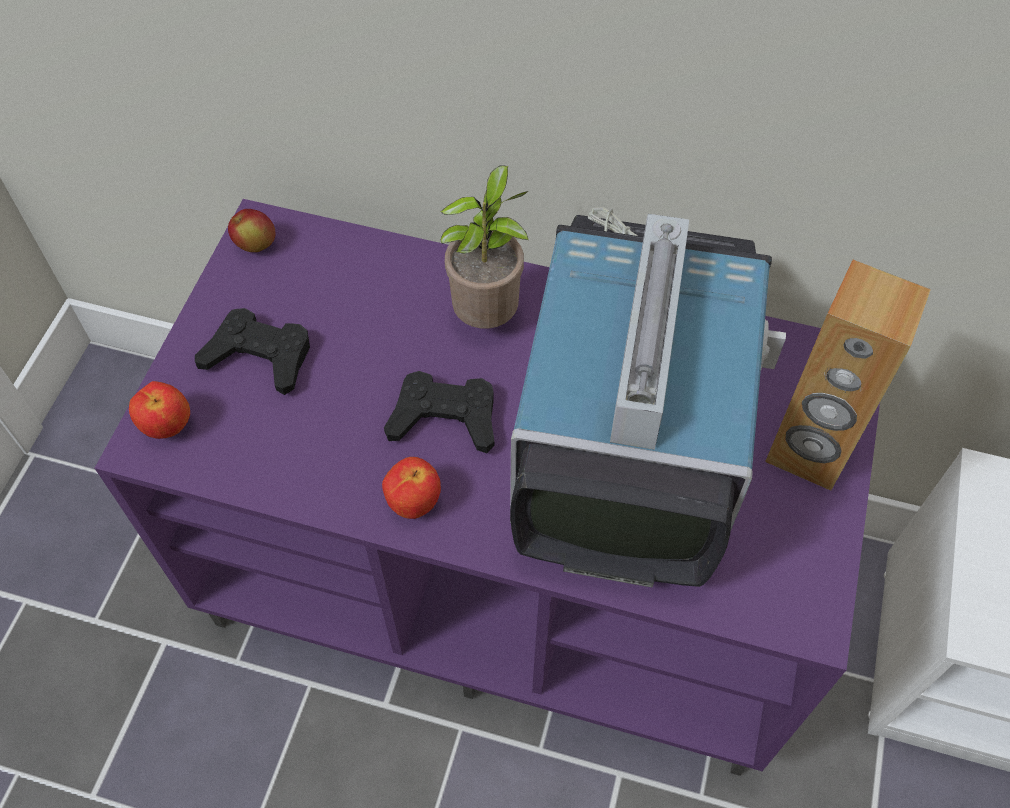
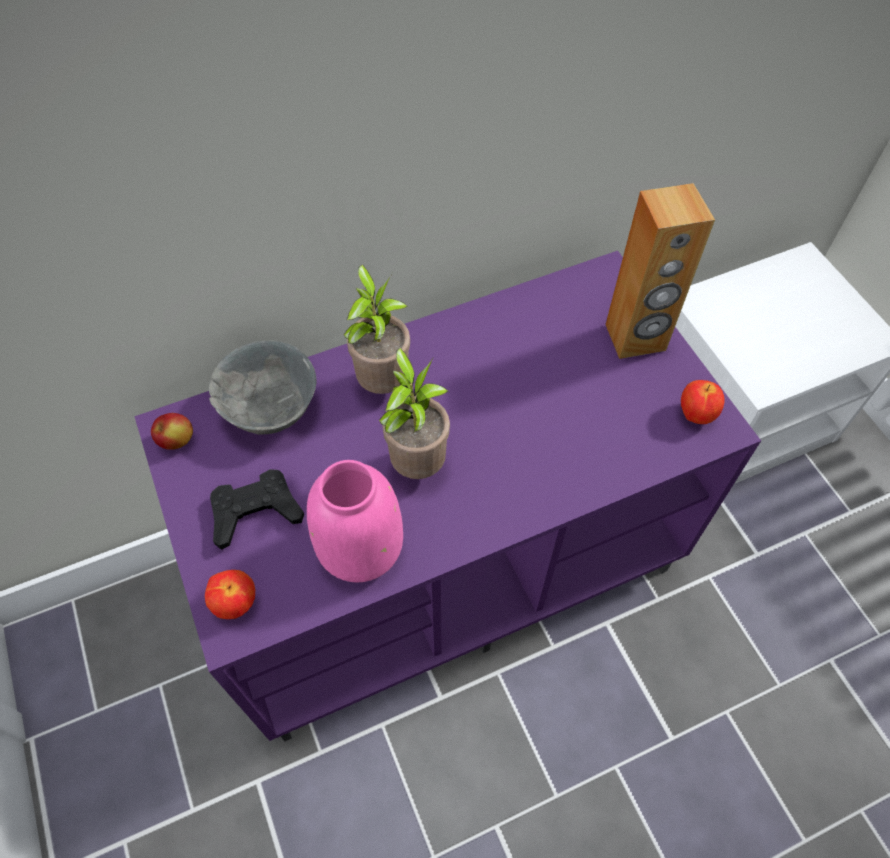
camera: 40 degrees left, 0 degrees up
apple [382,457,441,519] -> apple moved to [681,380,724,424]
black game controller [384,371,495,453] -> potted plant [379,348,450,479]
television [510,207,786,588] -> none
none -> grey bowl [209,340,317,435]
none -> pink vase [307,460,403,583]

